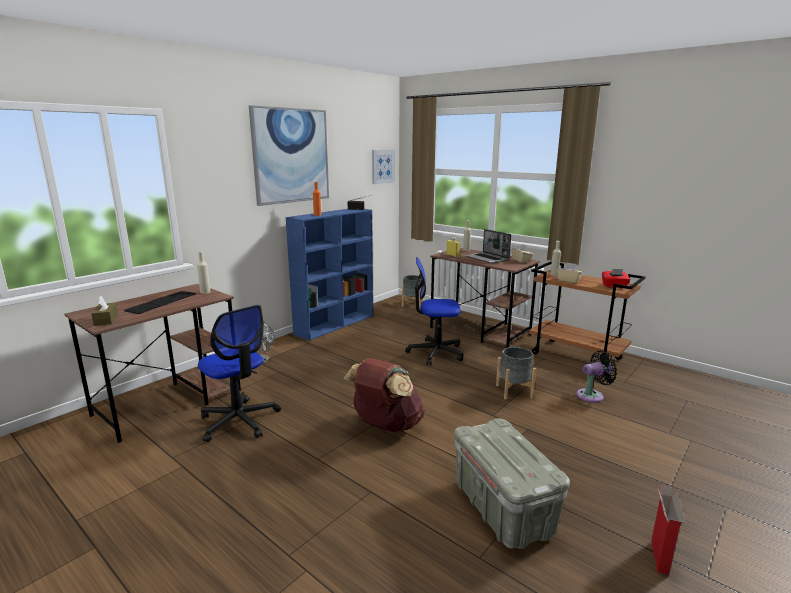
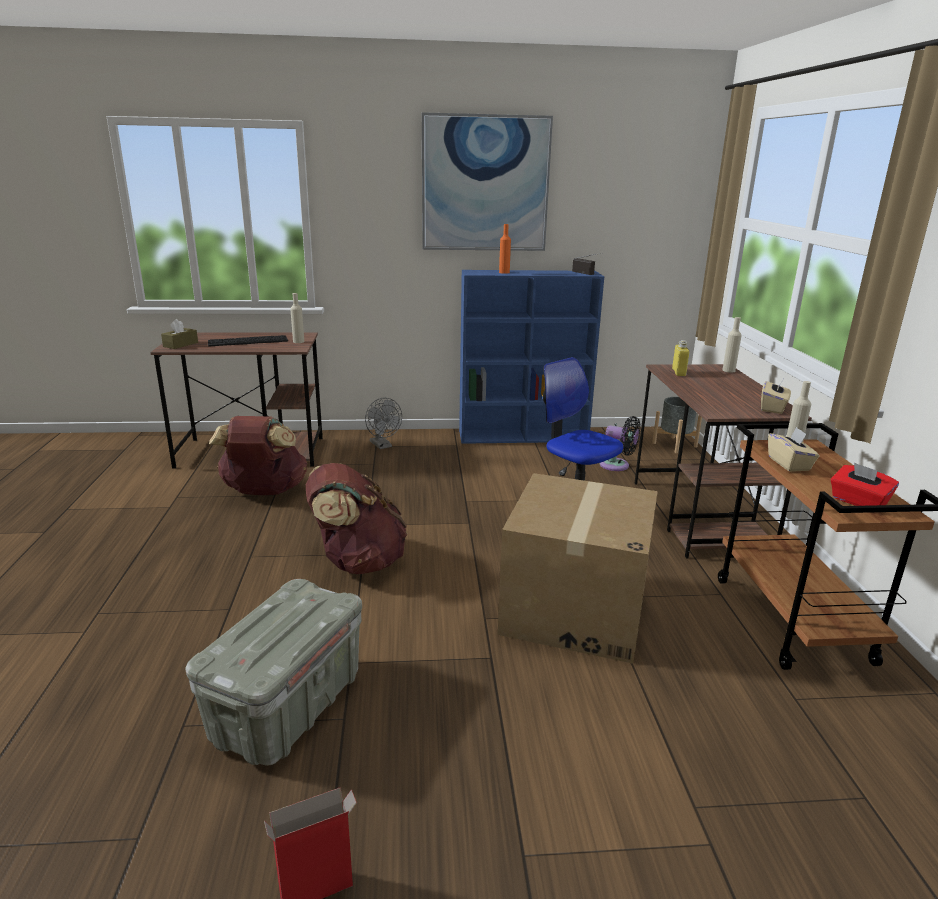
camera: 45 degrees right, 5 degrees up
office chair [198,305,281,442] -> brown backpack [209,416,307,495]
picture [372,150,396,184] -> none
laptop [465,229,511,264] -> none
grey planter [496,347,536,400] -> cardboard box [498,473,658,664]
black fan [576,351,618,403] -> black fan moved to [600,416,640,471]

